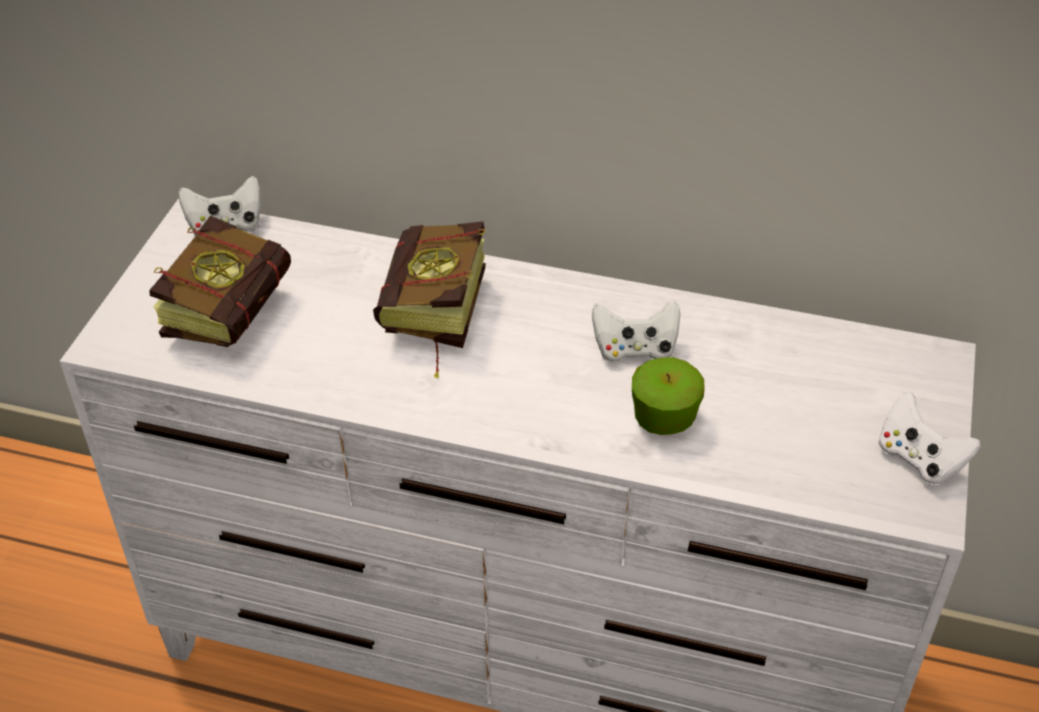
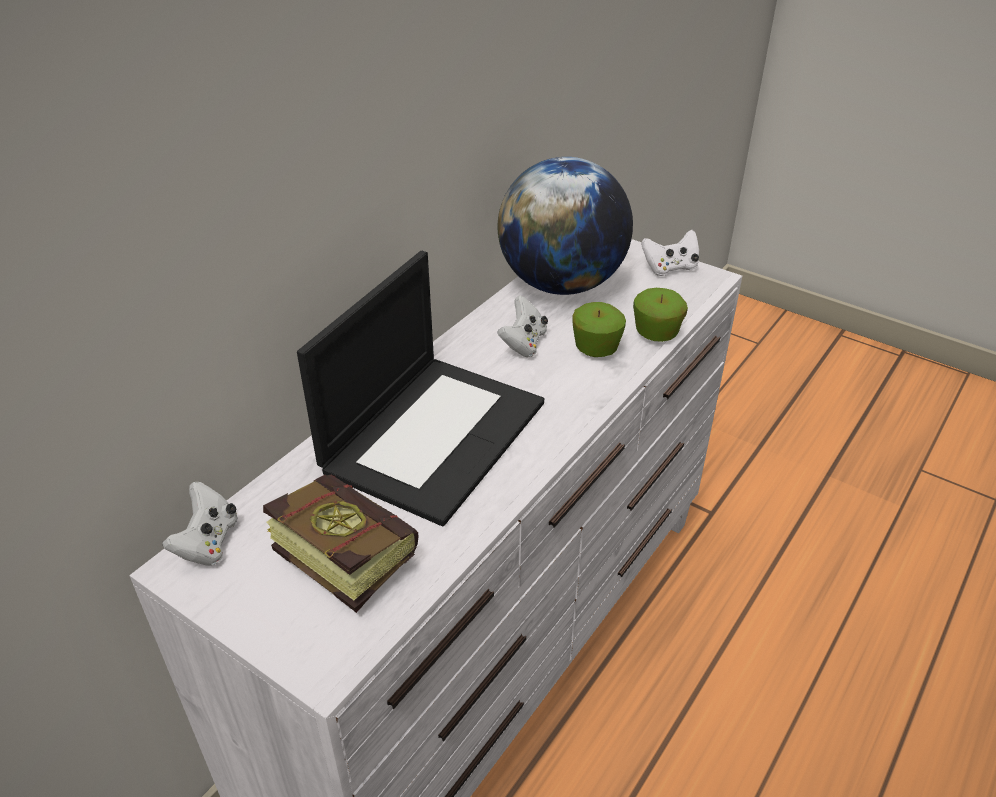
camera: 70 degrees left, 5 degrees down
book [373,221,486,379] -> laptop [297,251,544,526]
none -> globe [497,157,633,295]
none -> apple [633,288,688,342]

